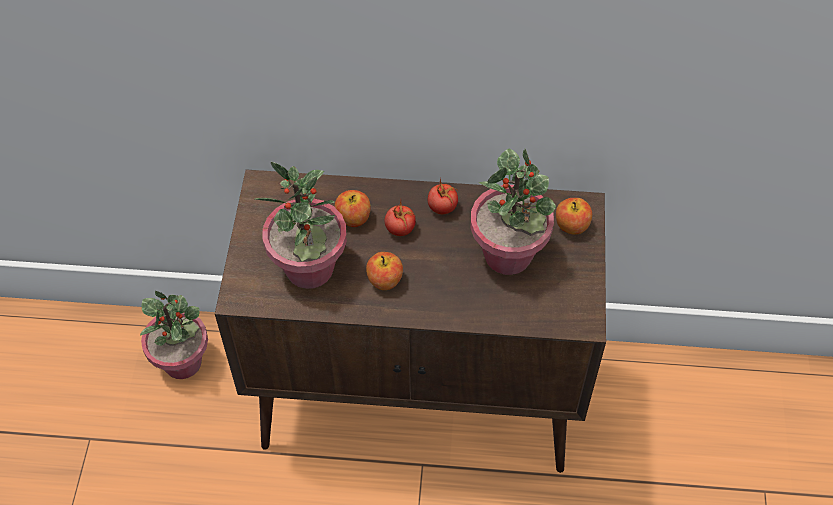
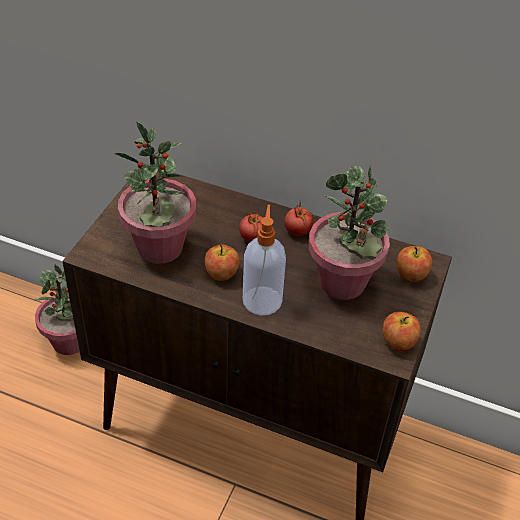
camera: 15 degrees right, 10 degrees down
apple [335,190,371,227] -> apple moved to [383,312,421,351]
none -> soap dispenser [243,205,286,315]

